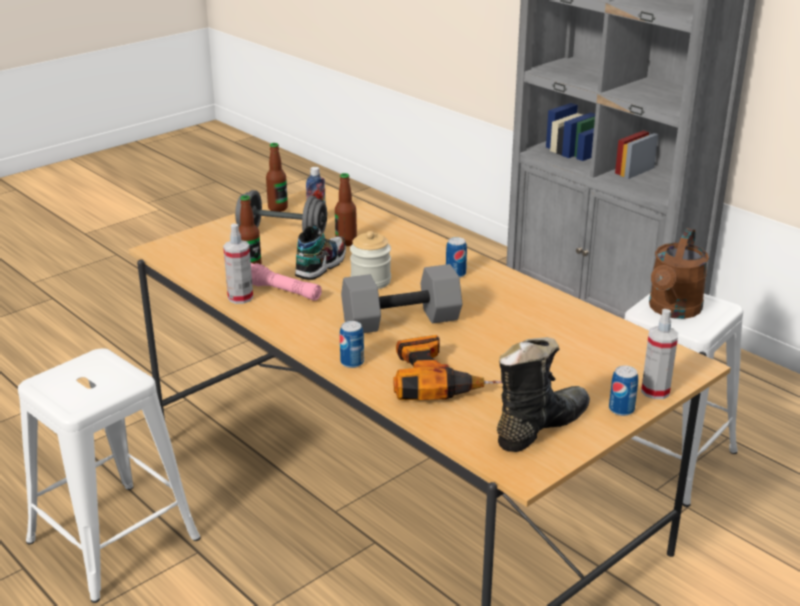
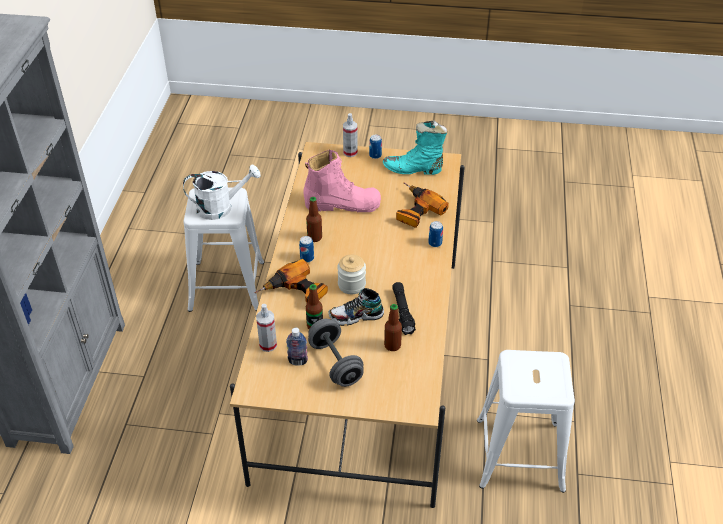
camera: 130 degrees left, 15 degrees up
spray bottle [223,223,253,304] -> spray bottle moved to [256,304,277,352]
pink flashlight [251,263,322,301] -> black flashlight [392,282,416,335]
bottle [266,143,288,212] -> bottle moved to [306,197,322,242]
grey dumbbell [341,264,462,333] -> none
black boot [497,337,590,452] -> turquoise boot [383,120,447,175]
brown watering can [649,228,709,319] -> white watering can [183,165,261,220]
none -> power drill [254,259,328,303]
none -> pink boot [304,150,381,212]

